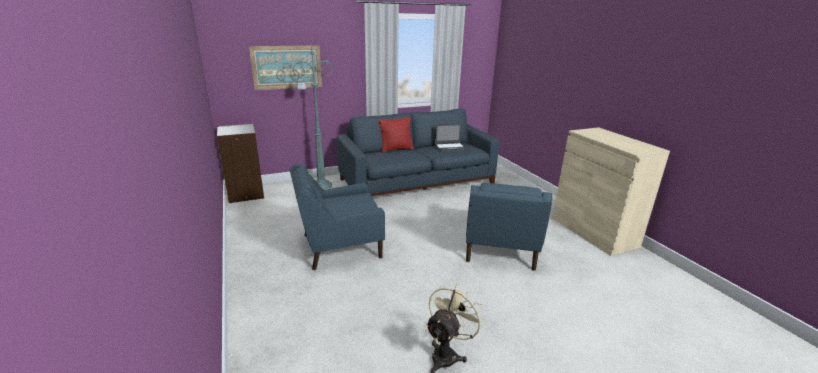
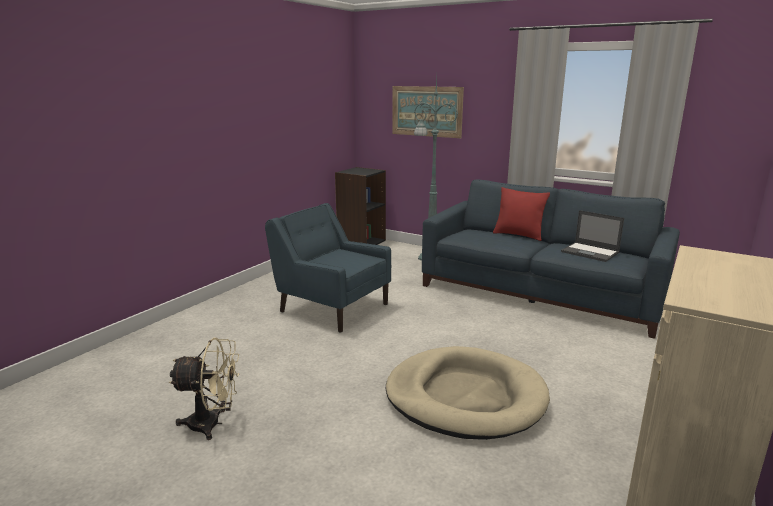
camera: 55 degrees right, 5 degrees down
blue armchair [466,183,552,271] -> beige dog bed [386,346,550,440]

